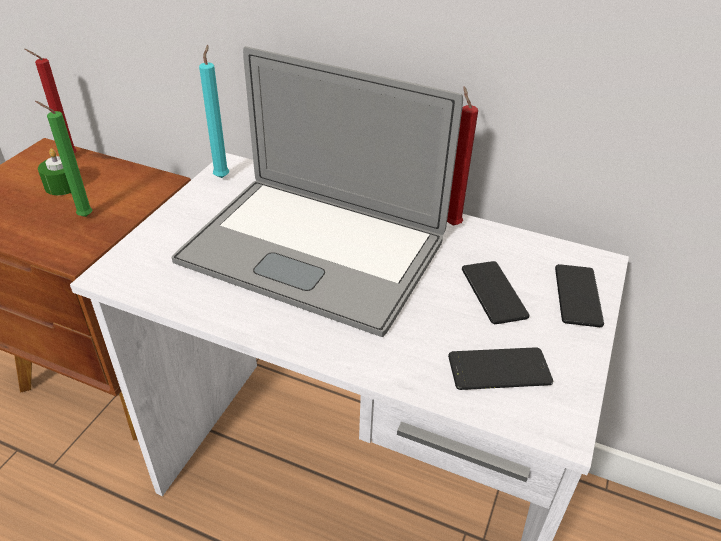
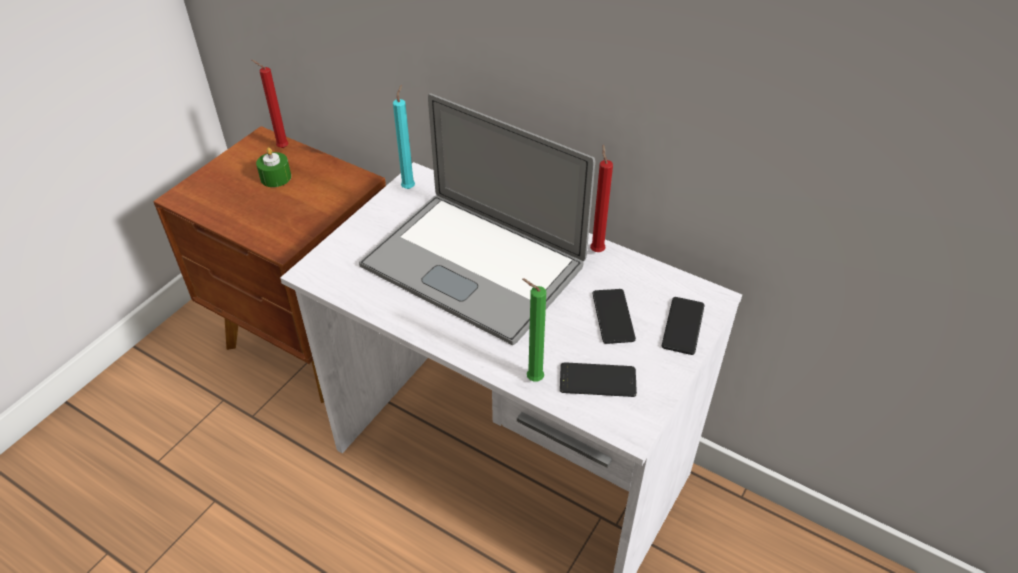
camera: 10 degrees right, 5 degrees up
green candle [35,101,93,217] -> green candle moved to [522,279,546,382]

